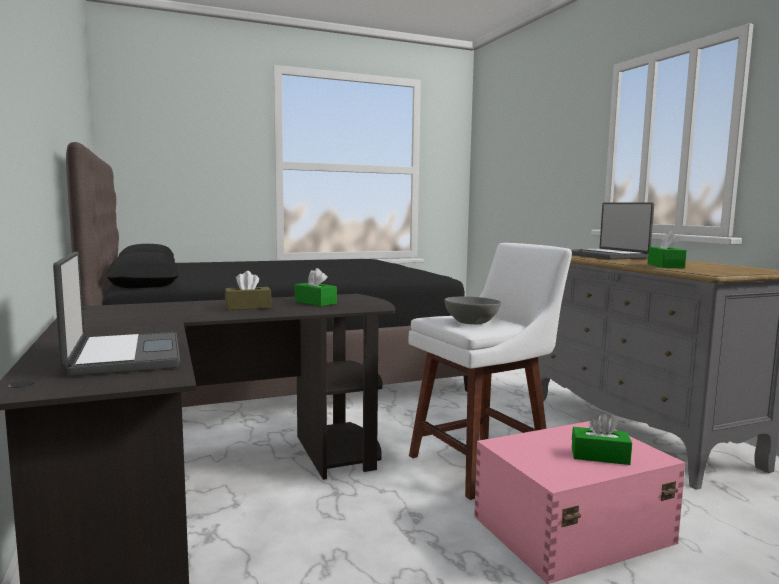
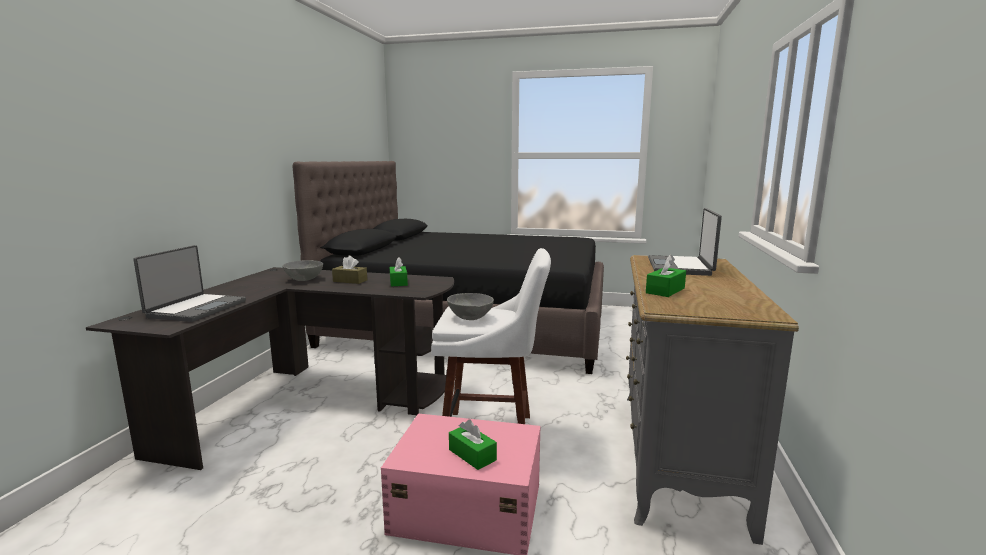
camera: 35 degrees right, 5 degrees up
none -> grey bowl [283,260,323,281]

